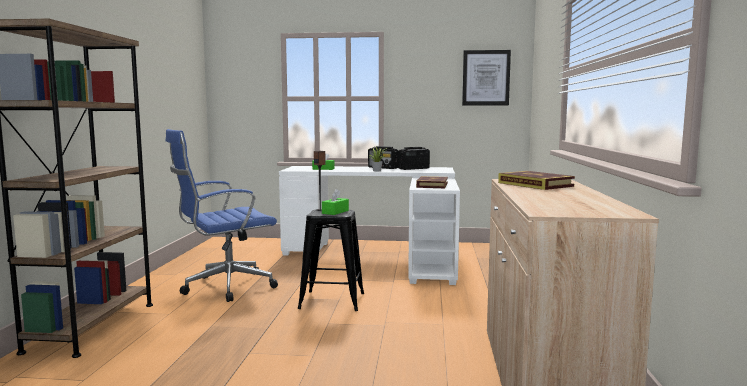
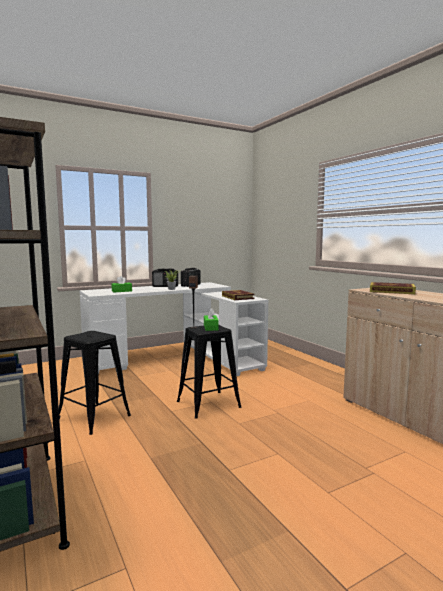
camera: 35 degrees left, 0 degrees up
blue office chair [166,129,278,302] -> black stool [59,331,131,435]
picture [462,50,511,105] -> none

